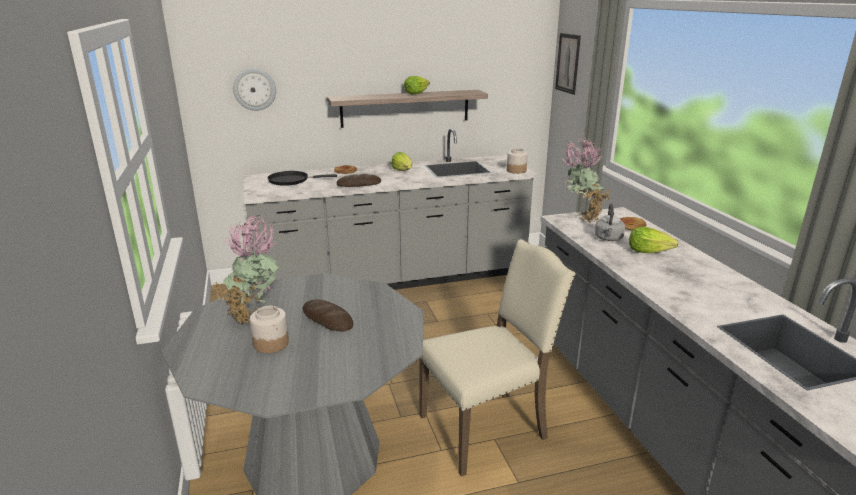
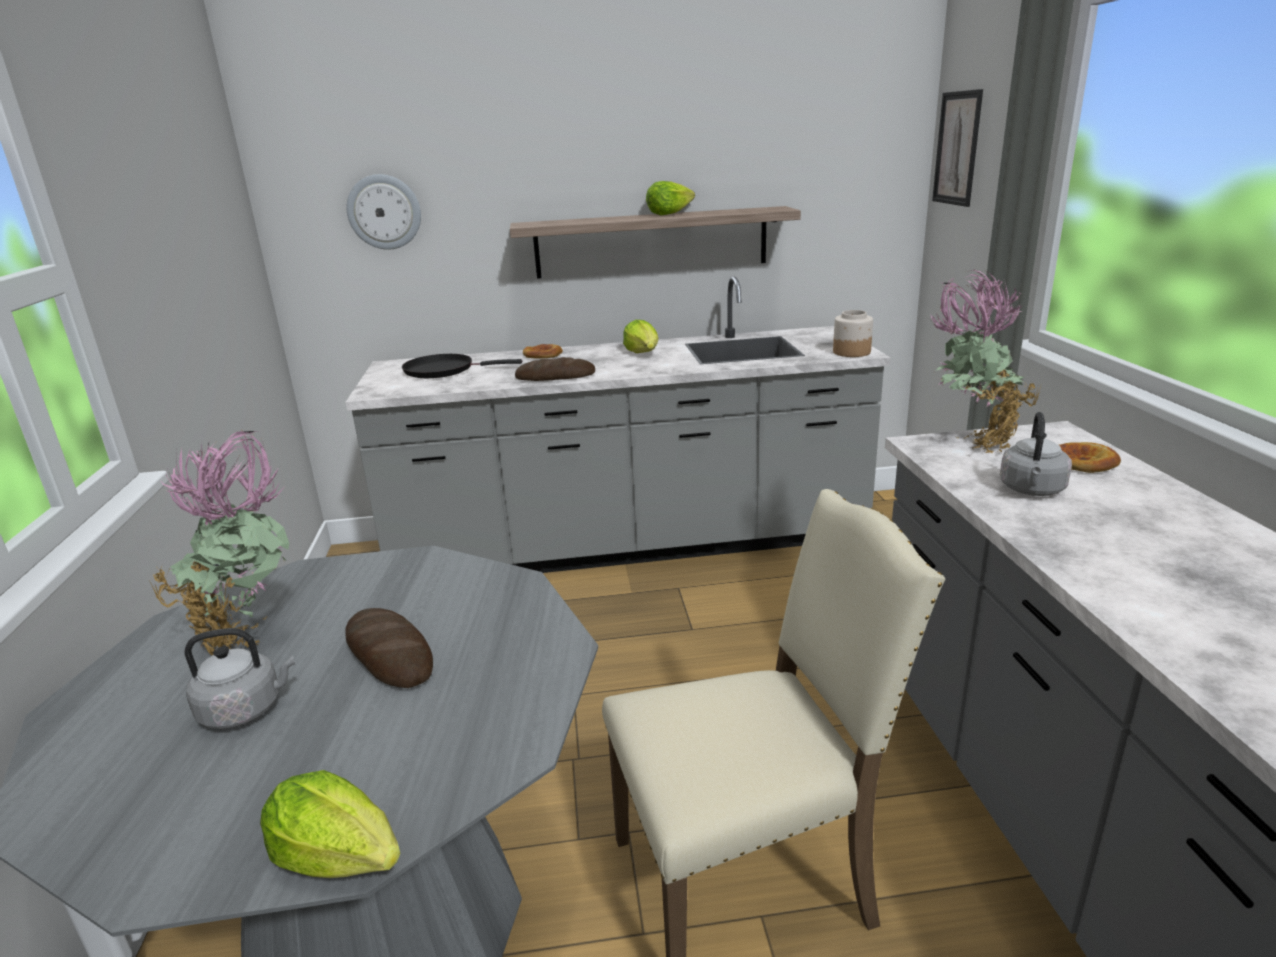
camera: 10 degrees right, 0 degrees up
jar [250,306,289,353] -> grey kettle [184,628,295,729]
lettuce [629,226,679,253] -> lettuce moved to [260,770,401,878]

